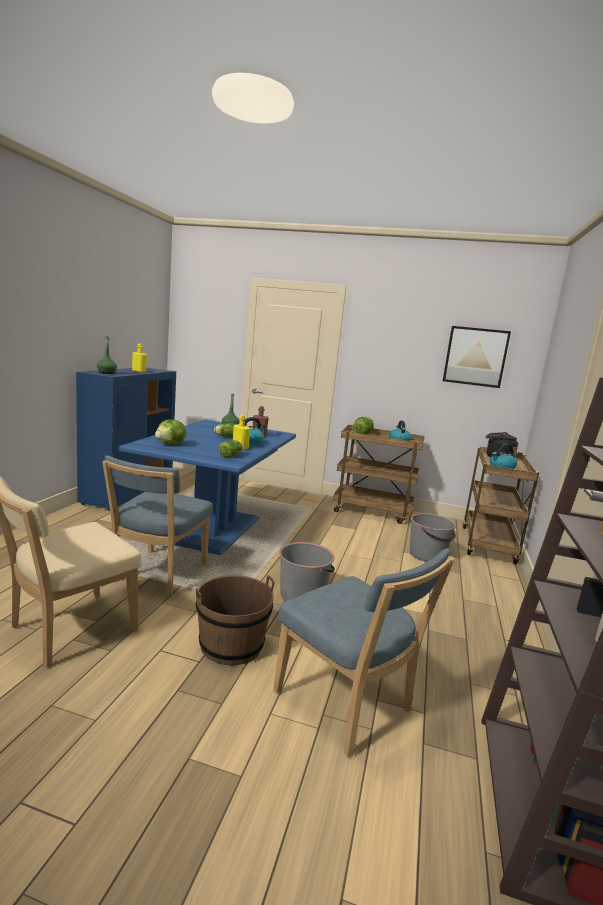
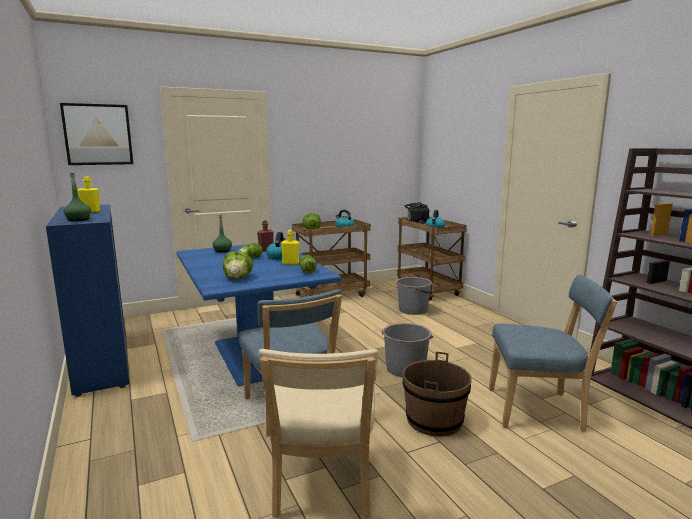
camera: 40 degrees left, 0 degrees up
picture [443,326,511,388] -> picture moved to [60,103,133,165]

